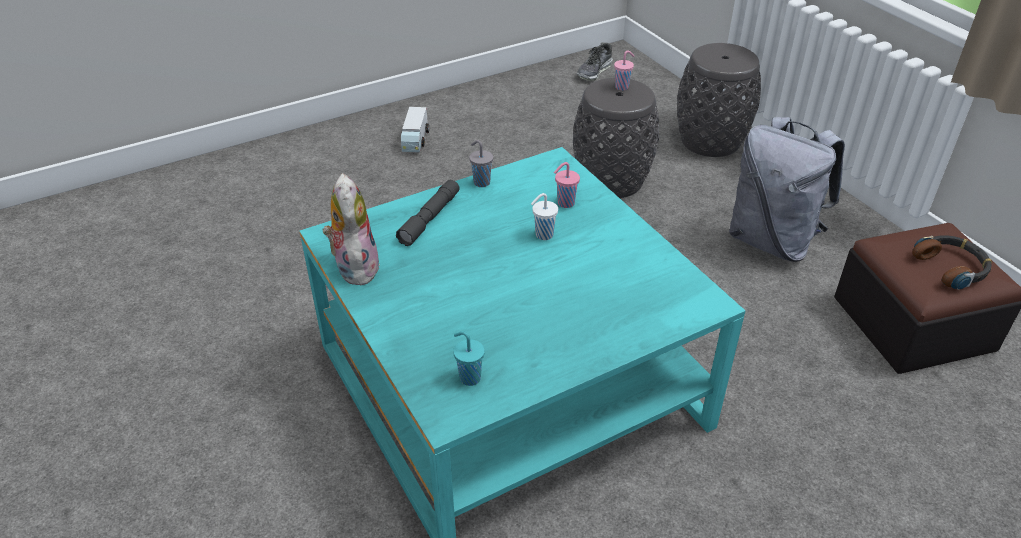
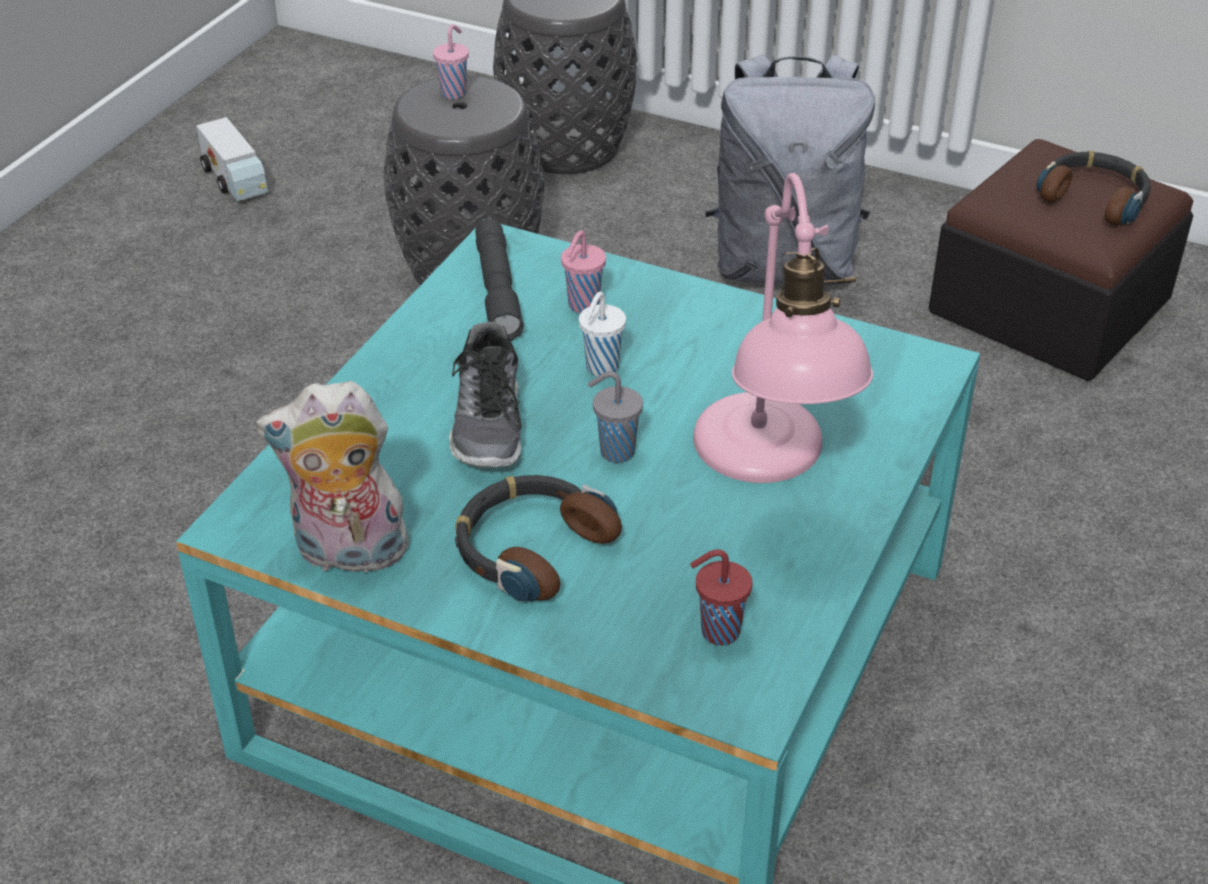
camera: 35 degrees left, 0 degrees up
plush toy [323,173,380,285] -> plush toy turned 45 degrees counterclockwise [256,381,414,580]
grey flashlight [396,180,460,246] -> grey flashlight moved to [475,219,524,341]
toy truck [401,107,429,153] -> toy truck moved to [196,117,268,201]
turquoise cup [453,331,485,386] -> red cup [690,550,753,645]
grey cup [469,140,493,187] -> grey cup moved to [588,371,643,463]
shoe [577,42,613,81] -> shoe moved to [449,322,522,468]
none -> headphones [455,475,622,602]
none -> pink table lamp [693,173,873,483]

